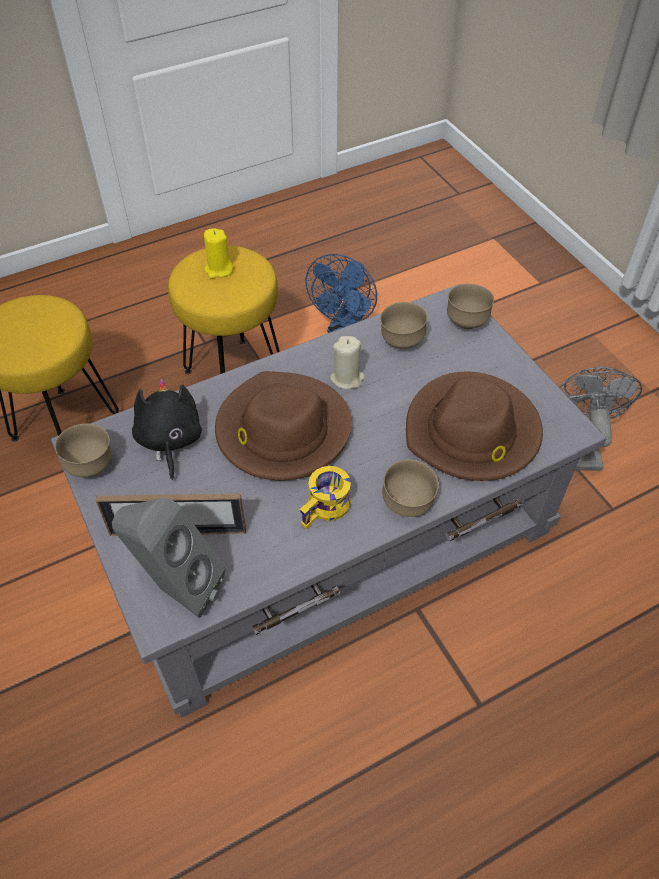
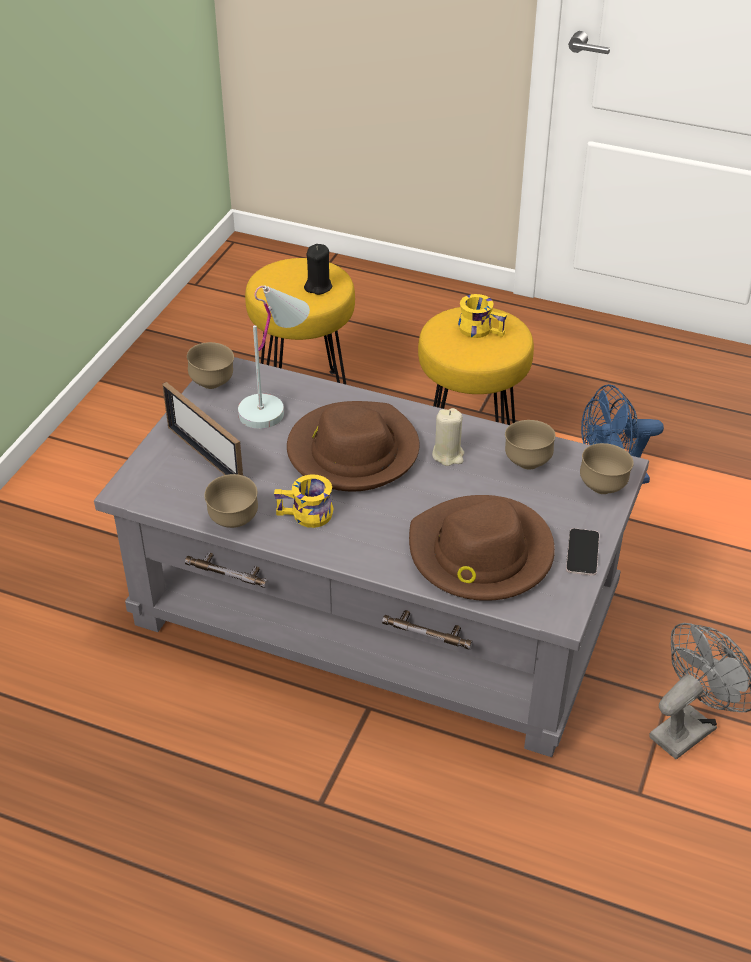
camera: 50 degrees right, 10 degrees down
grey speaker [112,498,225,618] -> none
black plush toy [132,379,202,480] -> white table lamp [238,285,310,429]
yellow candle [204,228,234,279] -> yellow mug [458,294,507,338]
brown bowl [382,460,439,517] -> brown bowl moved to [204,474,258,528]
none -> black candle [304,244,333,295]
none -> phone [566,528,599,576]

